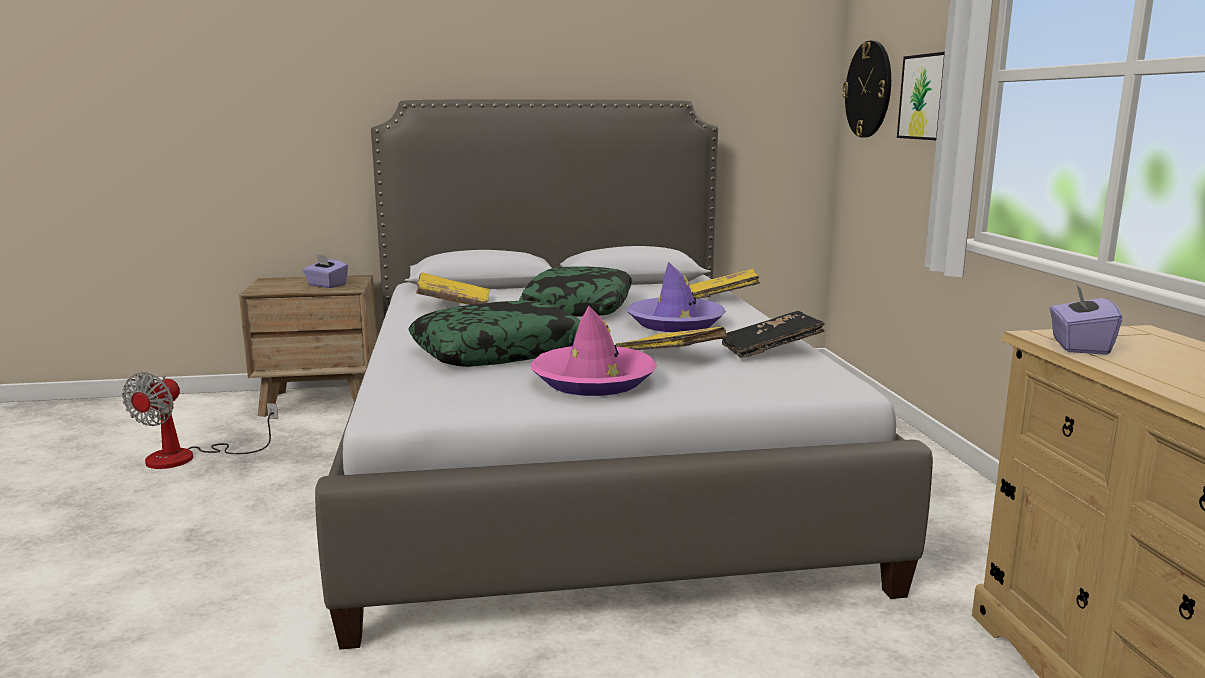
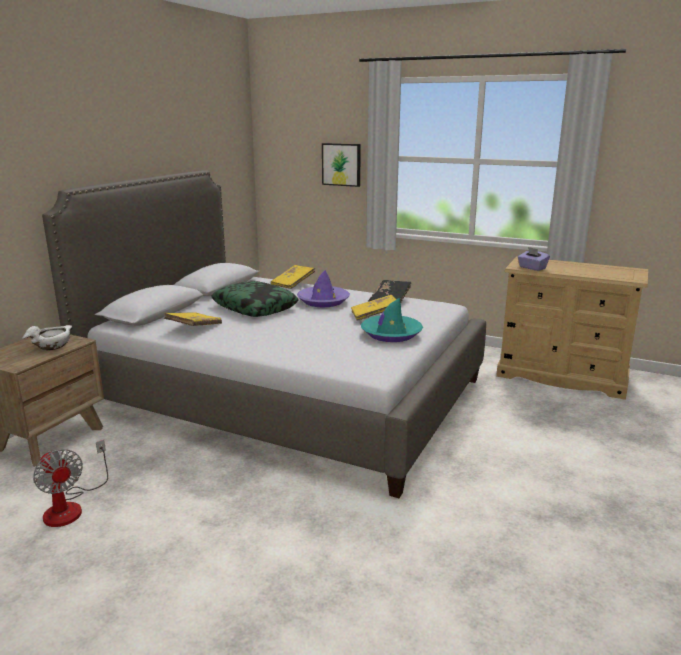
camera: 55 degrees left, 5 degrees up
purple tissue box [303,254,348,288] -> white bowl [22,325,72,351]
pillow [408,300,580,367] -> none
pink hat [531,306,657,396] -> turquoise hat [361,298,423,342]
wall clock [842,41,891,138] -> none

